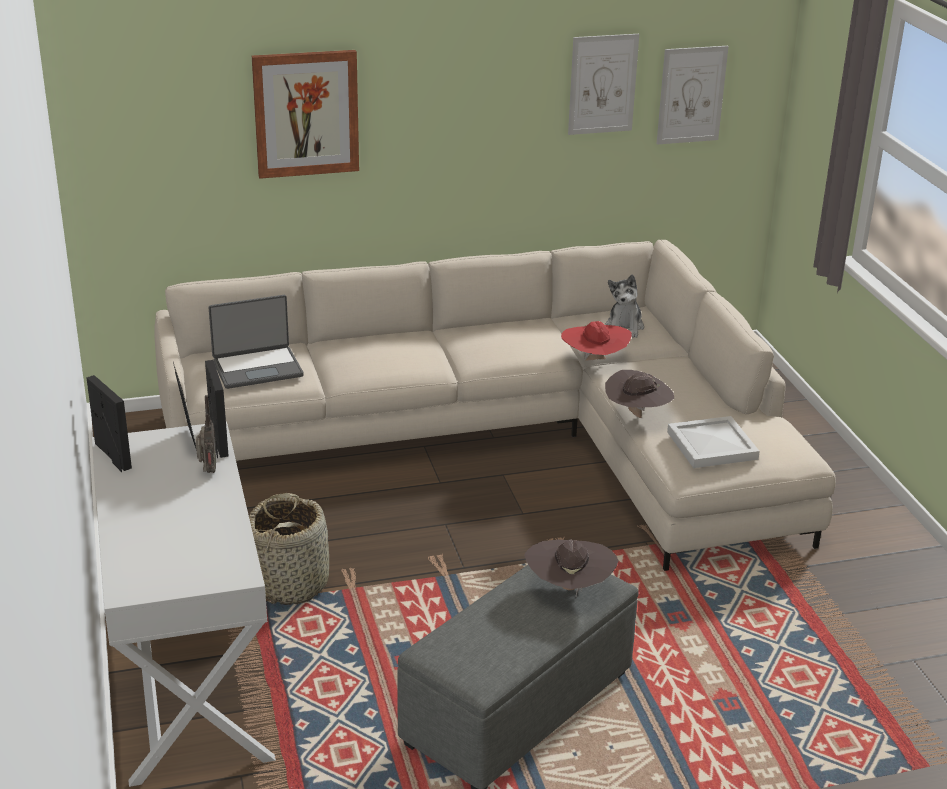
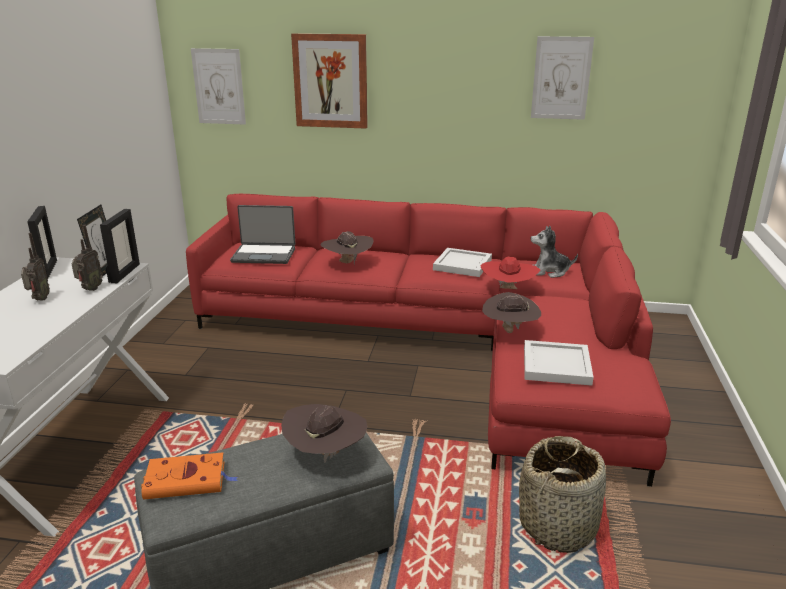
camera: 25 degrees right, 5 degrees down
beige sofa [154,239,836,571] -> red sofa [186,194,671,487]
basket [249,493,329,605] -> basket moved to [519,436,606,553]
plush toy [606,274,644,338] -> plush toy turned 60 degrees clockwise [530,226,578,278]
picture [657,46,729,145] -> picture moved to [191,48,246,125]
none -> radio [21,233,50,300]
none -> orange book [141,452,238,500]
none -> brown hat [321,231,373,265]
none -> white tray [433,248,492,277]

